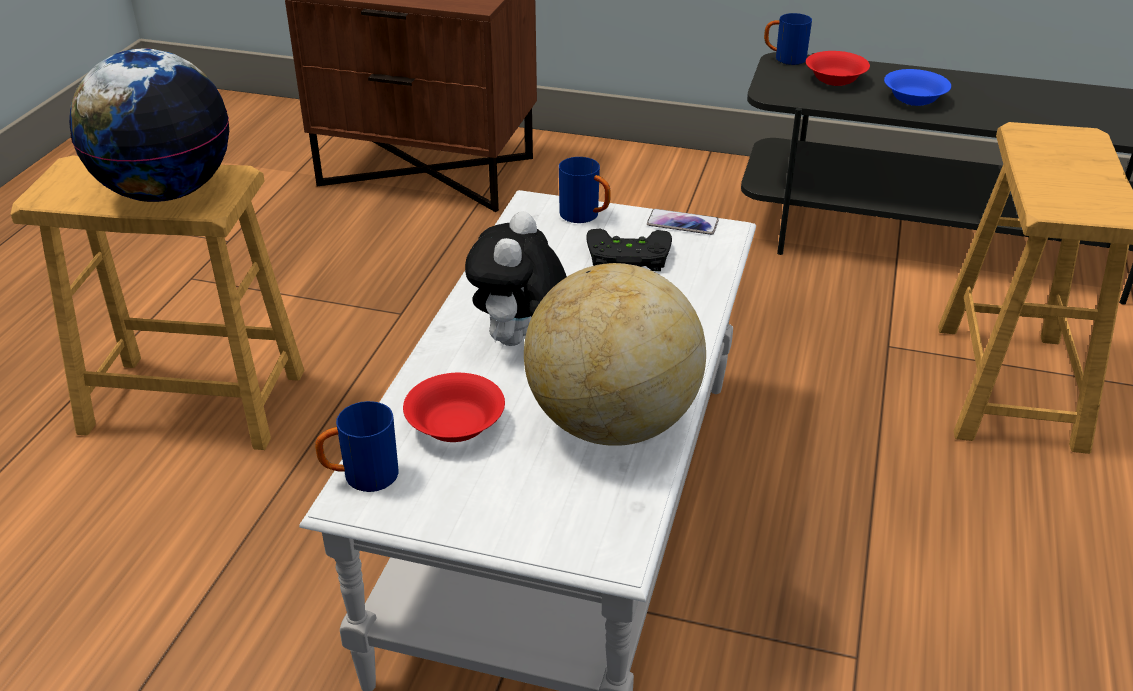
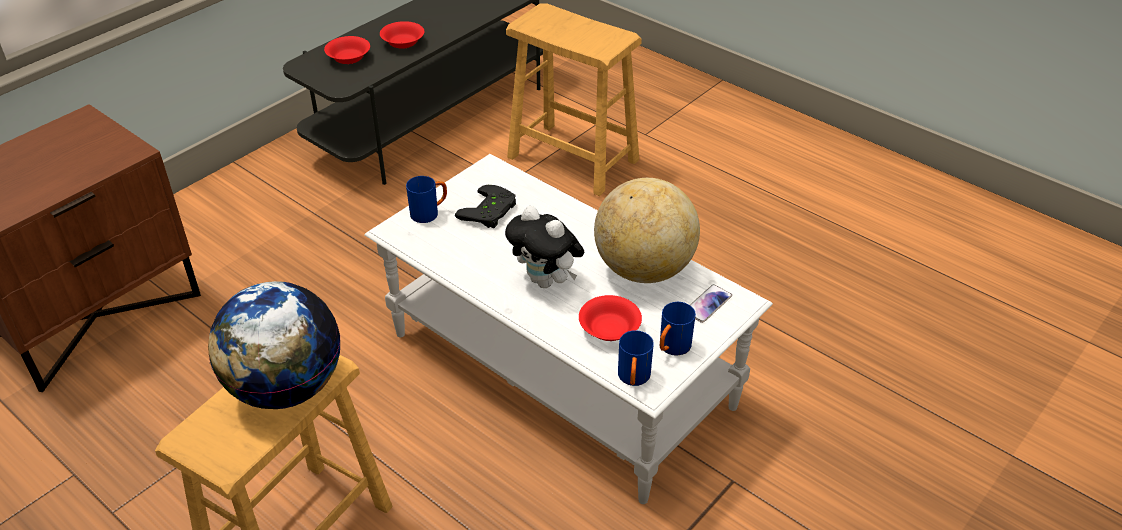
camera: 65 degrees left, 5 degrees up
phone [647,209,719,235] -> phone moved to [690,284,732,323]
blue mug [764,13,812,65] -> blue mug moved to [660,302,696,355]
blue bowl [884,69,951,106] -> red bowl [380,21,424,49]

